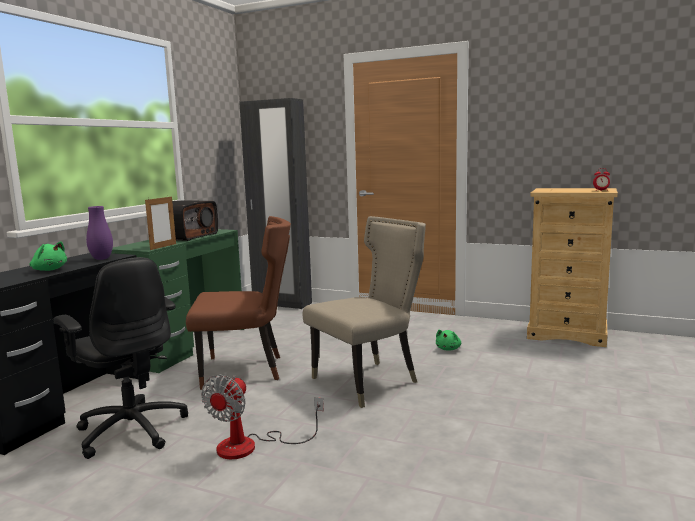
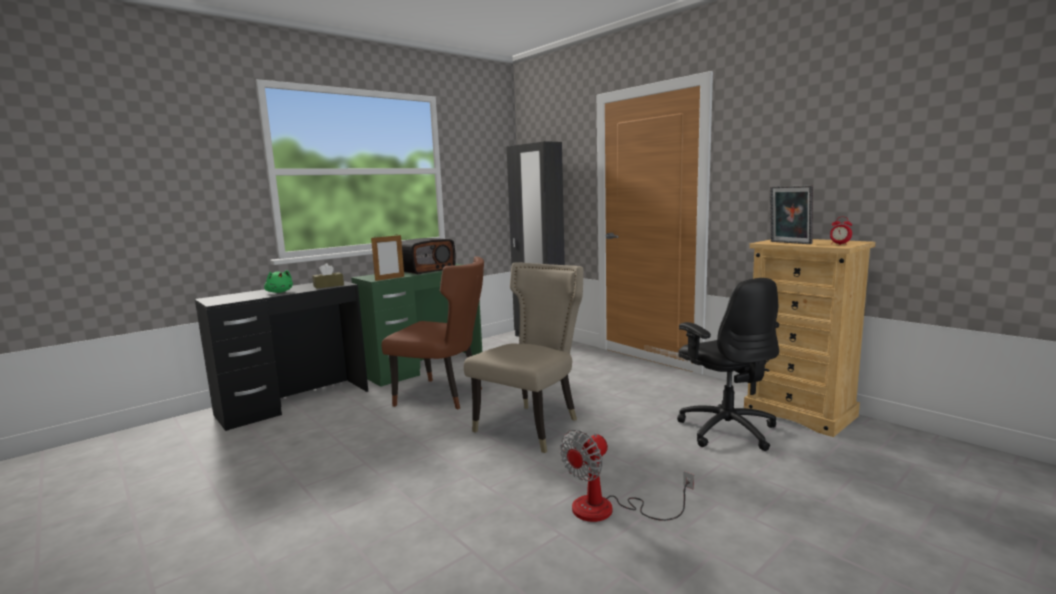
camera: 25 degrees right, 0 degrees up
black office chair [54,257,188,459] -> black office chair moved to [677,278,779,451]
purple vase [86,206,113,260] -> brown tissue box [312,263,344,289]
fan [201,375,324,459] -> fan moved to [560,430,694,522]
beige chair [303,216,426,408] -> beige chair turned 45 degrees counterclockwise [464,262,584,453]
green plush toy [436,330,461,350] -> none
none -> picture frame [770,185,813,244]

